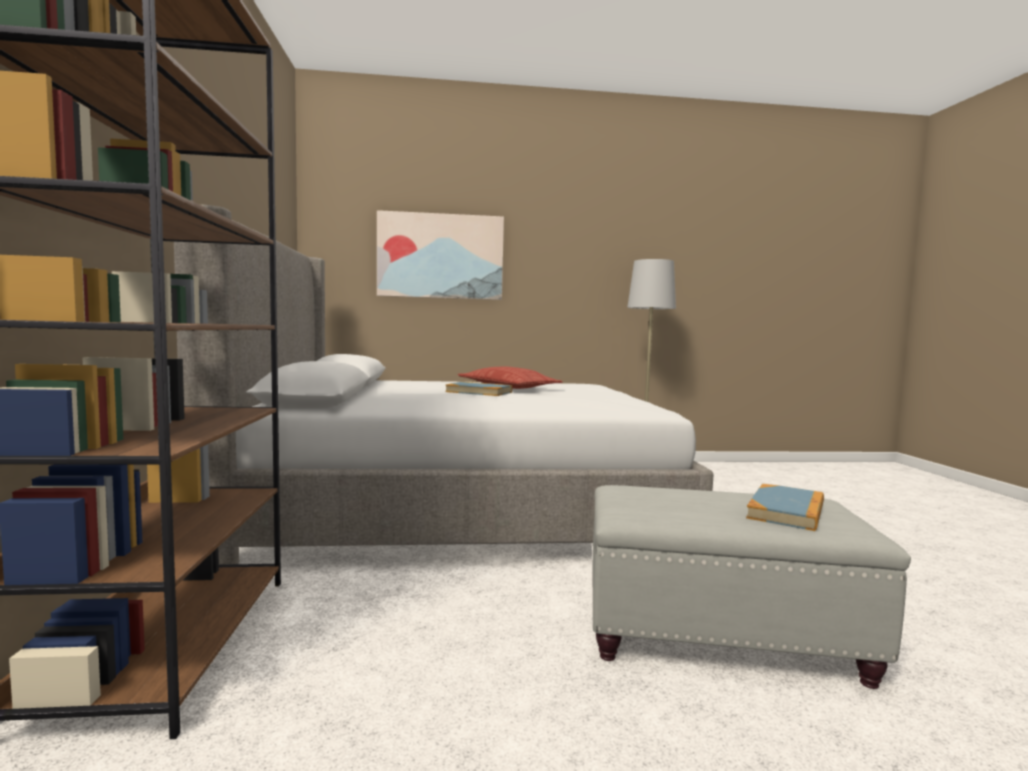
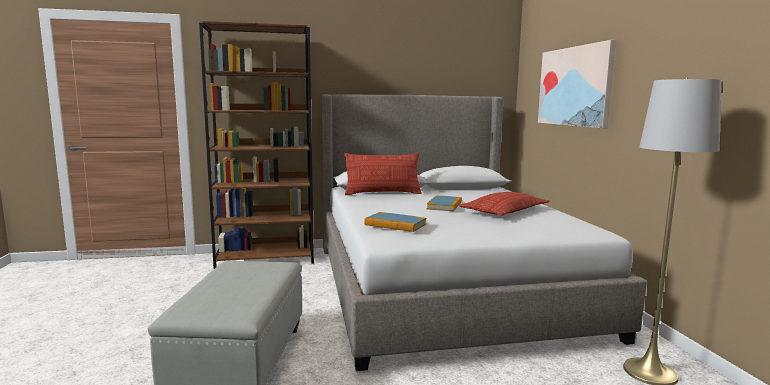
camera: 85 degrees right, 5 degrees up
book [746,484,824,531] -> book moved to [364,212,426,232]
none -> pillow [344,153,422,195]

